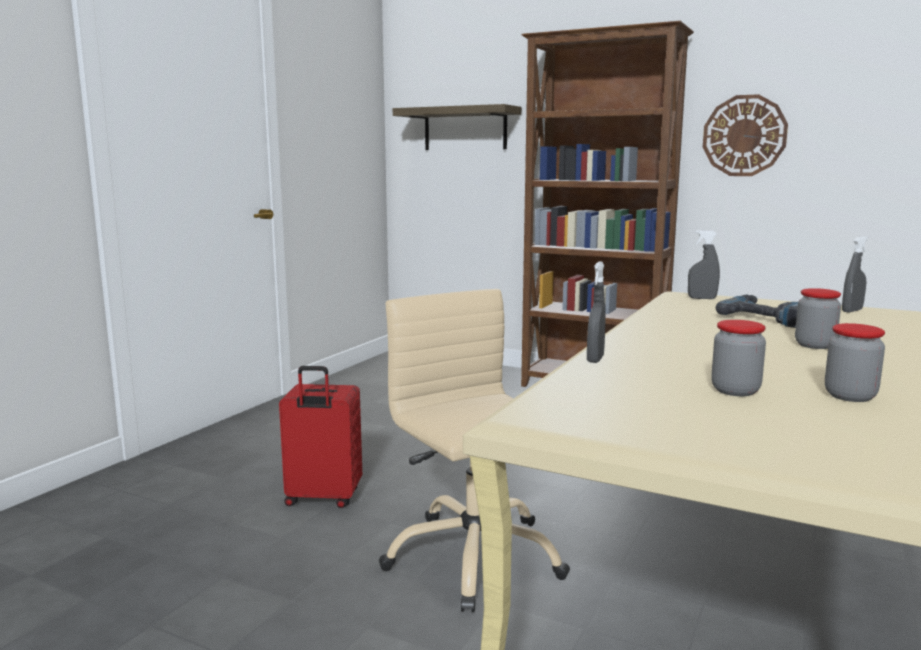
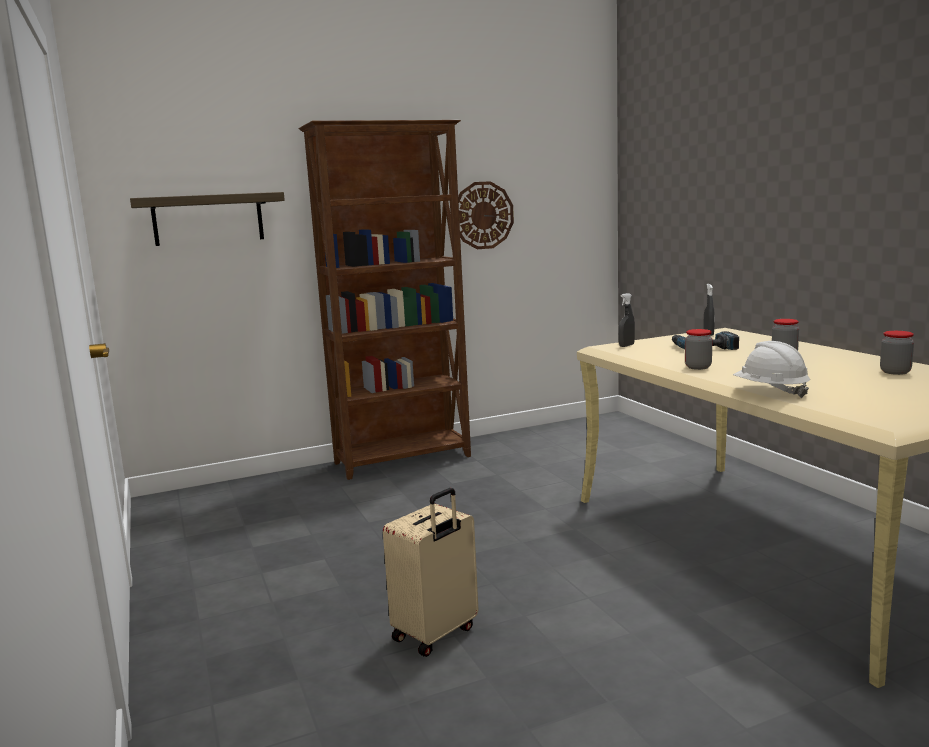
camera: 50 degrees left, 0 degrees up
red suitcase [279,366,362,508] -> beige suitcase [383,488,479,657]
beige office chair [379,289,570,612] -> none
grey spray bottle [587,261,606,363] -> white hard hat [733,341,810,398]
jar [711,320,766,396] -> jar moved to [685,329,712,370]

